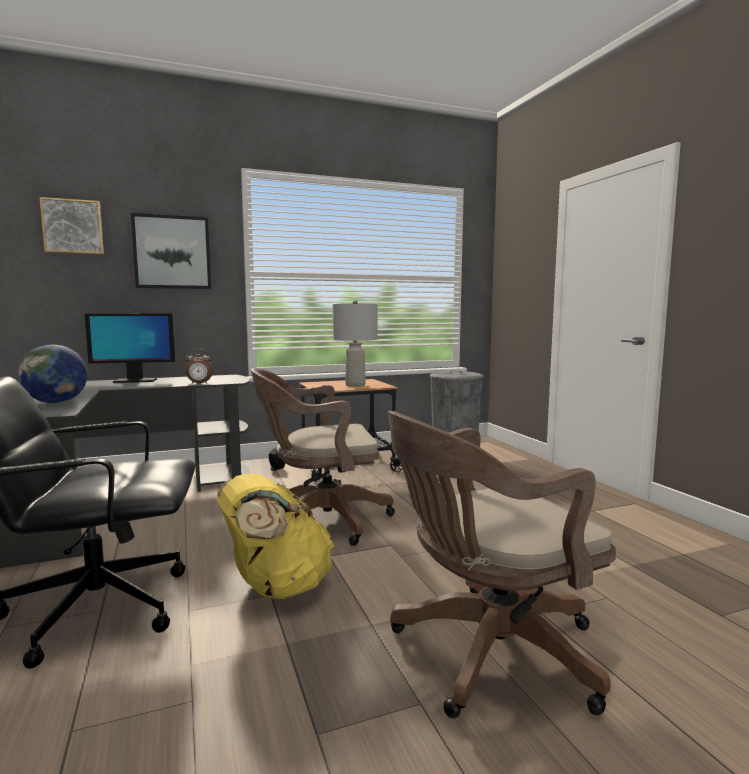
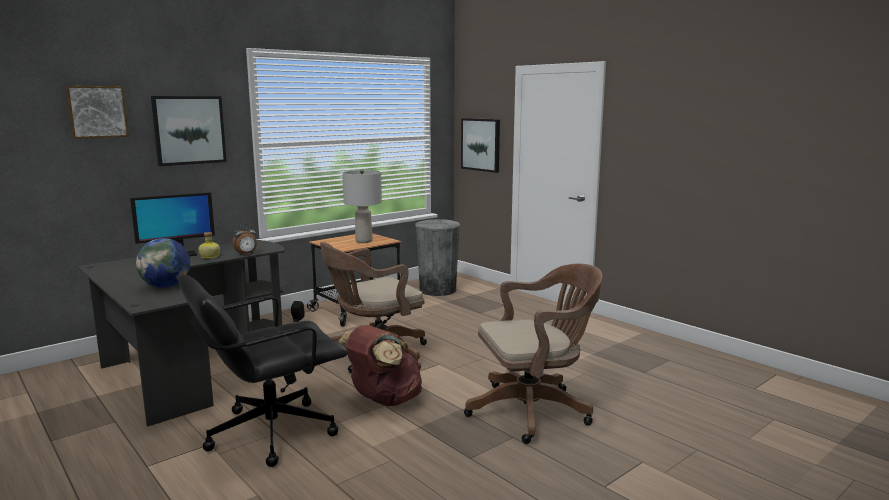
camera: 20 degrees left, 5 degrees up
yellow backpack [217,473,334,599] -> brown backpack [338,325,422,406]
brown office chair [388,411,616,718] -> brown office chair turned 150 degrees counterclockwise [464,263,603,444]
none -> bottle [198,232,220,258]
none -> picture [461,118,500,173]

